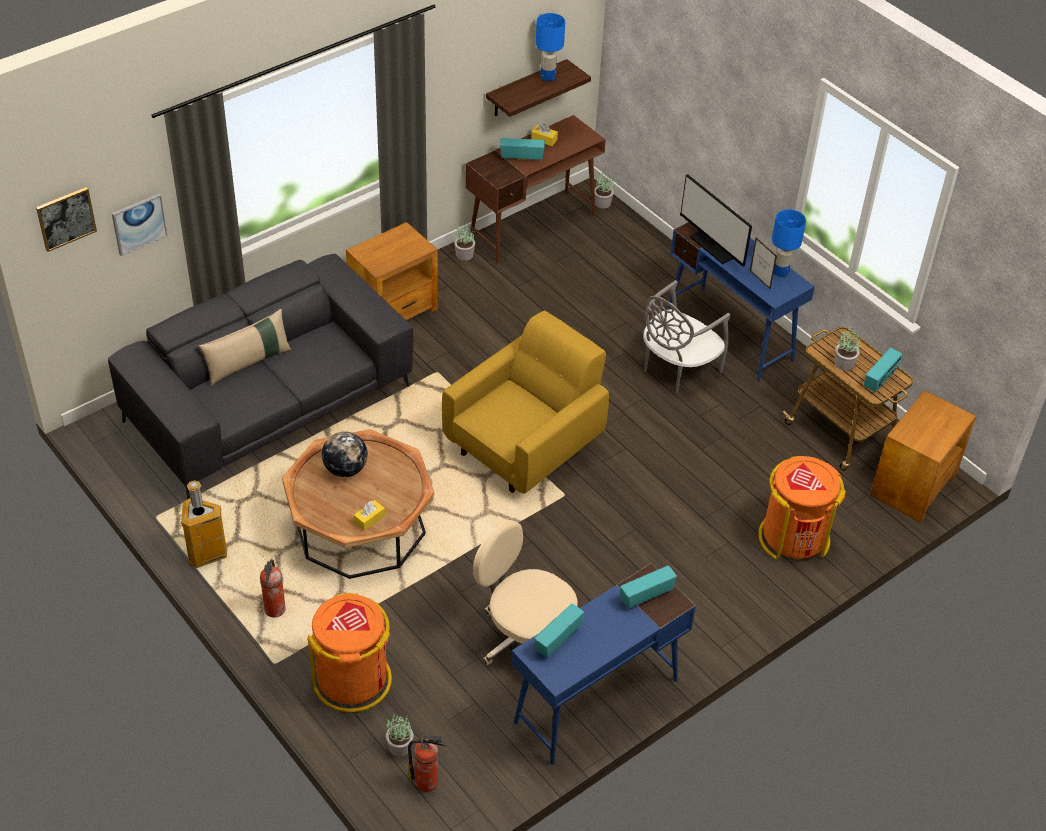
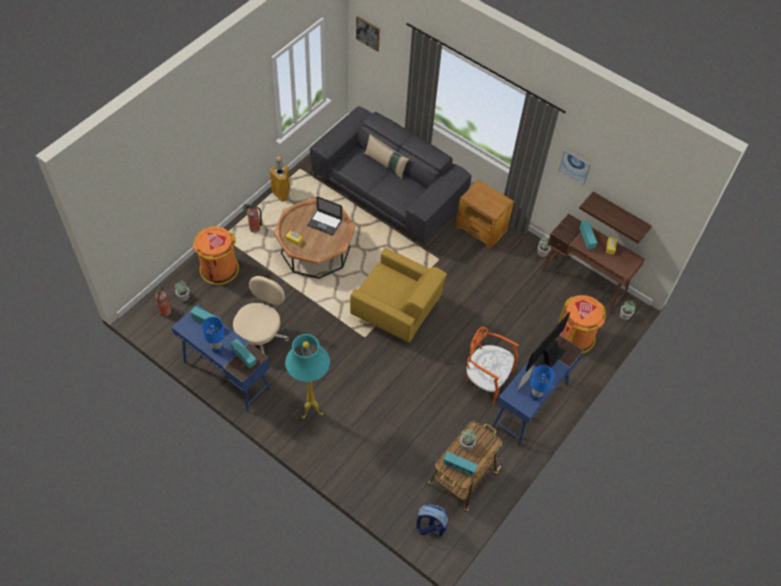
camera: 75 degrees right, 10 degrees up
picture [112,194,167,256] -> picture moved to [559,149,591,185]
globe [322,431,368,477] -> laptop [307,196,343,236]
blue table lamp [536,13,565,81] -> blue table lamp moved to [202,317,225,354]
grey chair [643,280,731,393] -> orange chair [466,327,519,405]
orange trash can [758,456,846,560] -> orange trash can moved to [558,295,606,354]
brown side table [870,390,976,522] -> backpack [416,504,448,537]
none -> turquoise floor lamp [285,334,330,419]

